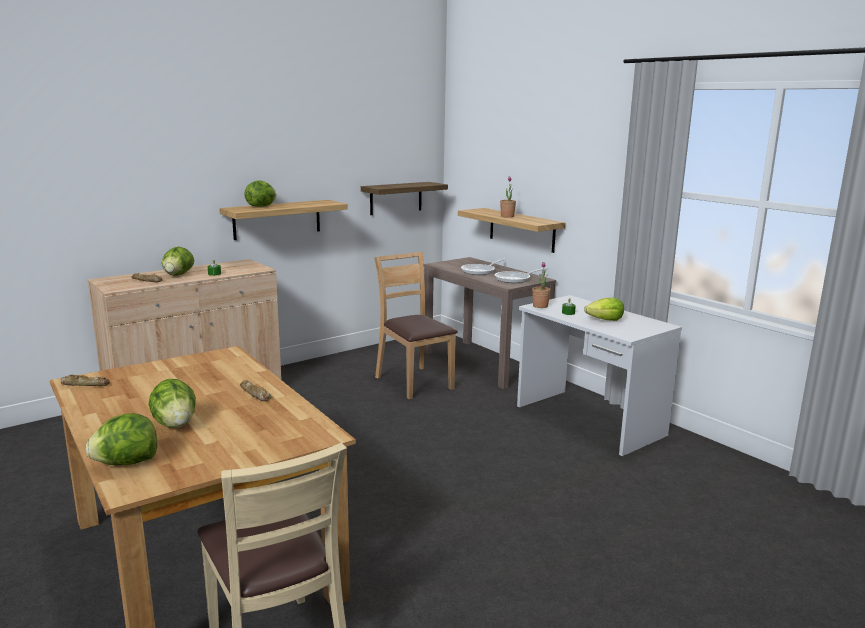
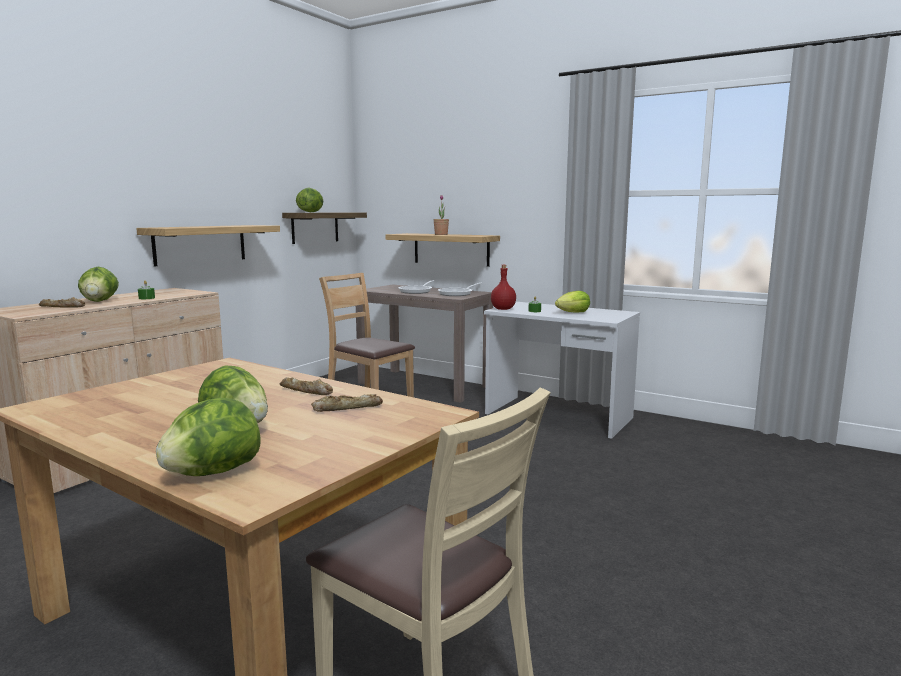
camera: 20 degrees left, 5 degrees down
bread [60,374,110,386] -> bread moved to [311,394,383,412]
lettuce [244,181,276,207] -> lettuce moved to [296,188,323,212]
potted plant [532,262,551,308] -> red bottle [491,265,516,310]

